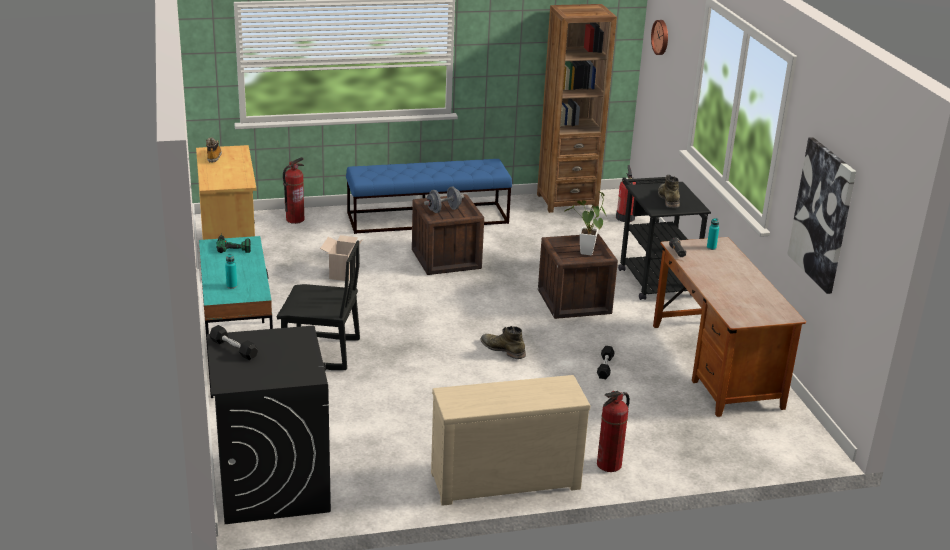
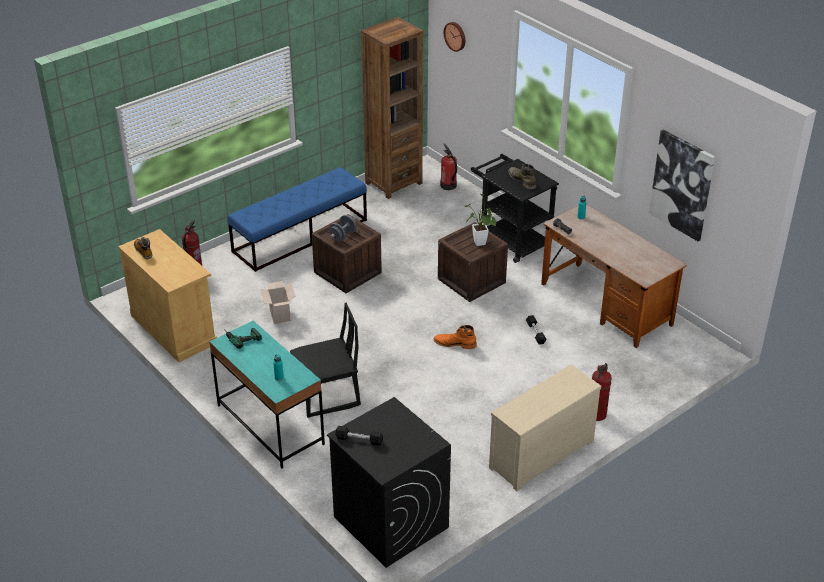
camera: 25 degrees left, 10 degrees up
green boot [480,326,526,359] -> orange boot [434,325,477,349]

